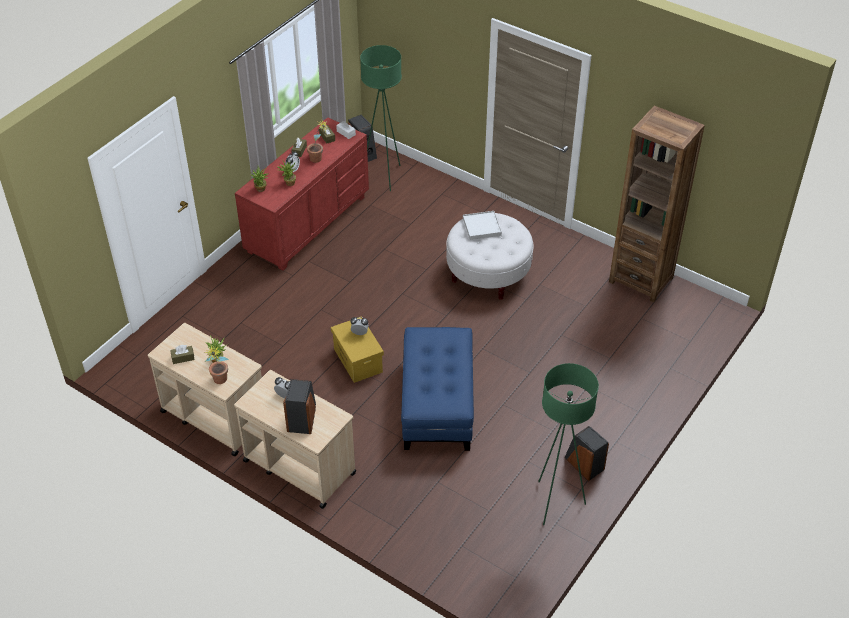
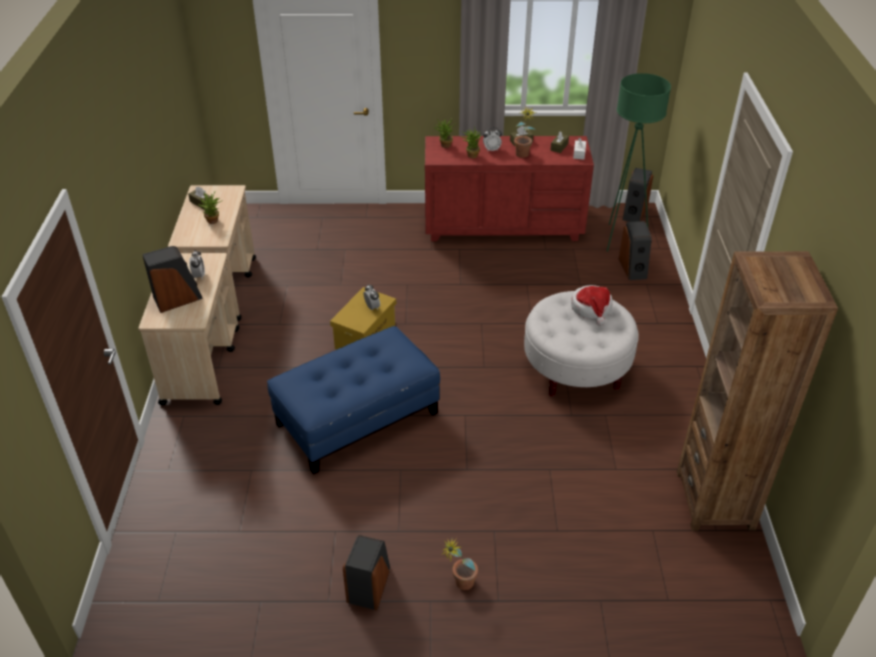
camera: 55 degrees right, 5 degrees down
potted plant [204,346,229,384] -> potted plant moved to [441,537,478,590]
white tray [463,211,502,240] -> hat [571,285,613,326]
green floor lamp [538,363,599,525] -> none
none -> speaker [619,221,652,280]

